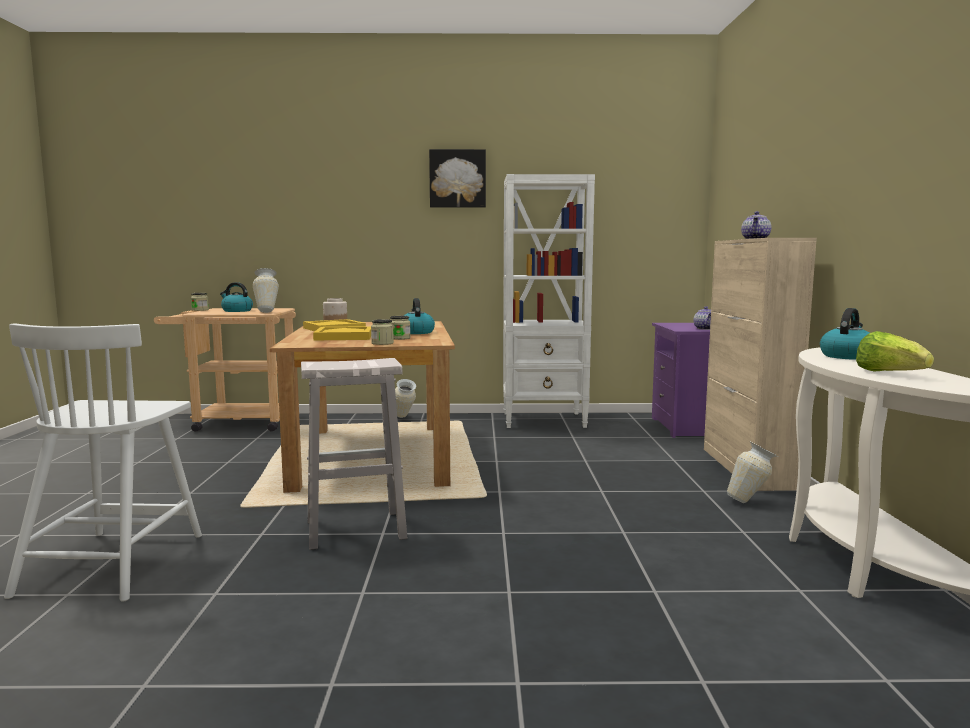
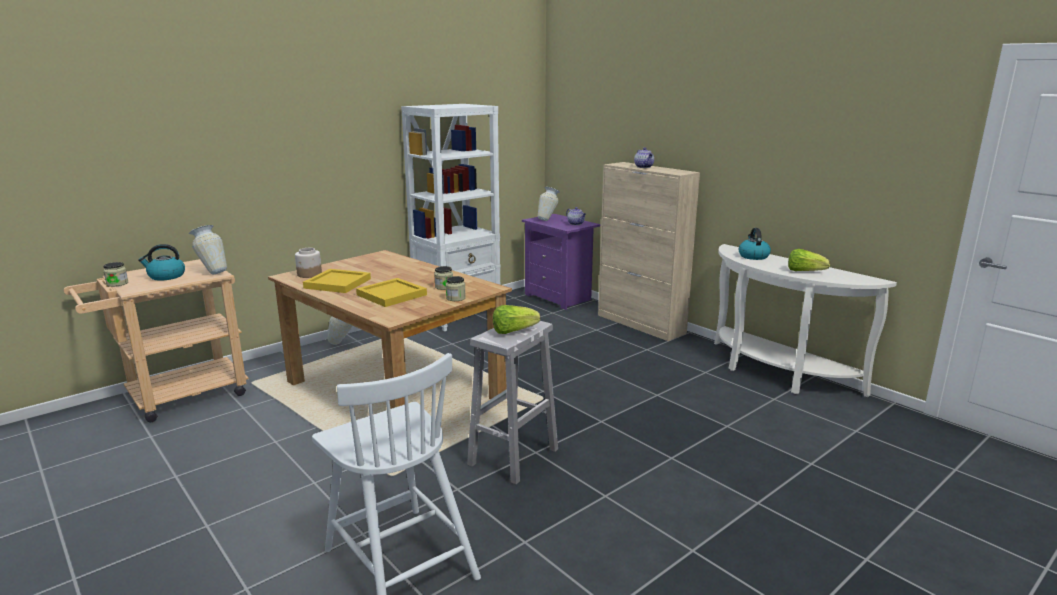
camera: 40 degrees left, 10 degrees up
kettle [404,298,435,334] -> none
picture [429,149,486,208] -> none
vase [727,442,778,503] -> vase moved to [538,187,560,221]
none -> lettuce [493,305,540,334]

